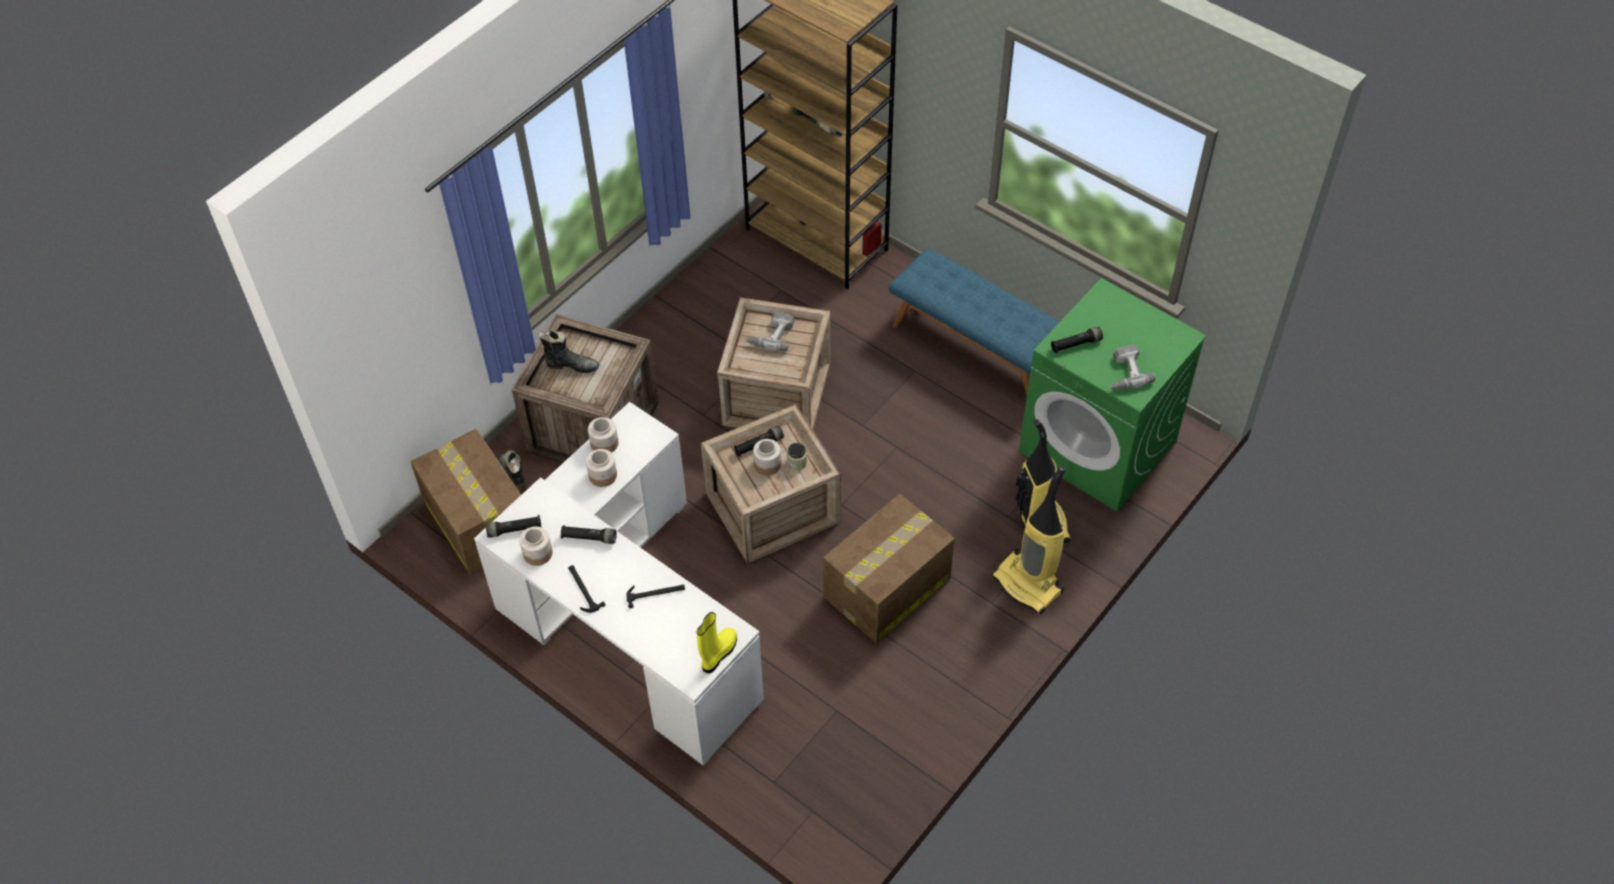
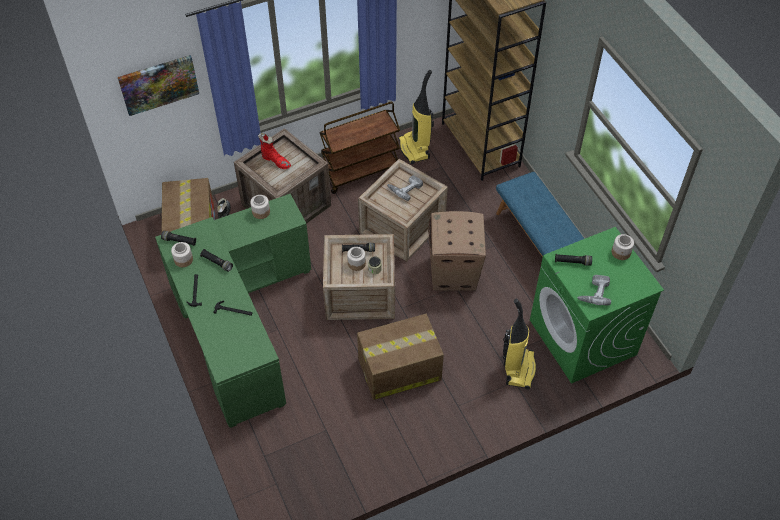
camera: 25 degrees right, 0 degrees up
white desk [474,402,764,766] -> green desk [155,194,311,428]
black boot [538,330,599,373] -> red boot [258,133,291,169]
jar [586,449,617,487] -> jar moved to [612,234,634,260]
yellow boot [697,612,737,674] -> none
vacuum cleaner [992,466,1065,614] -> vacuum cleaner moved to [399,70,434,164]
none -> picture [118,55,199,116]
none -> brown cart [319,102,400,194]
none -> cardboard box [428,211,486,290]

